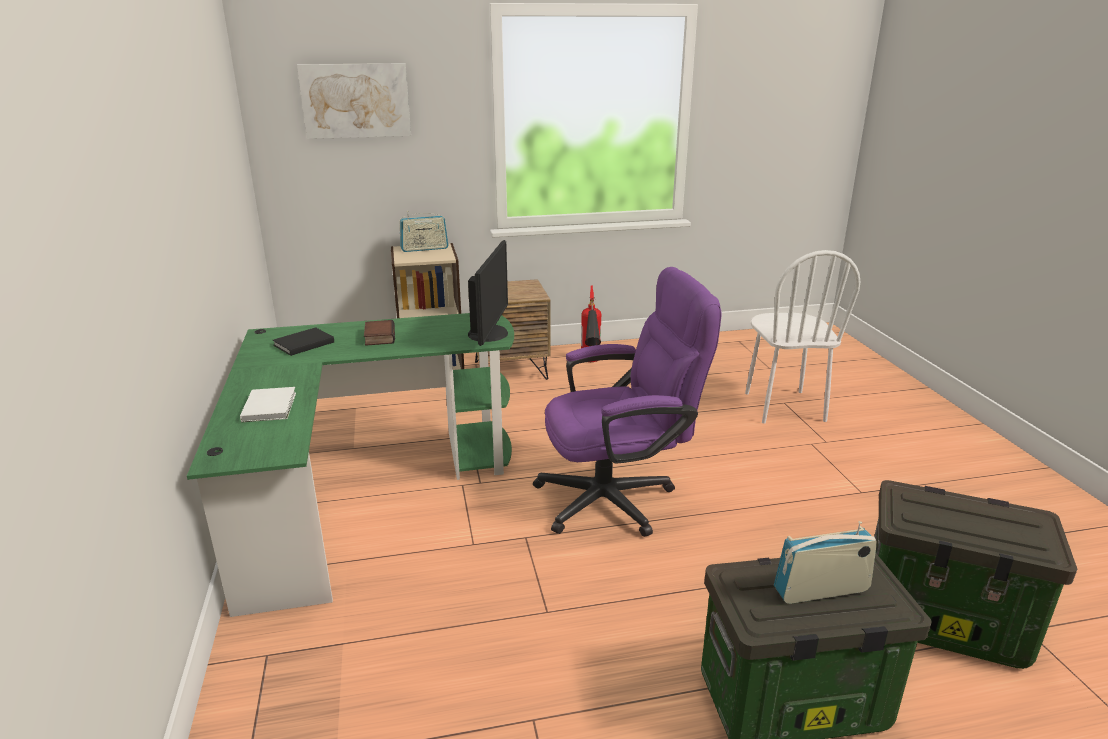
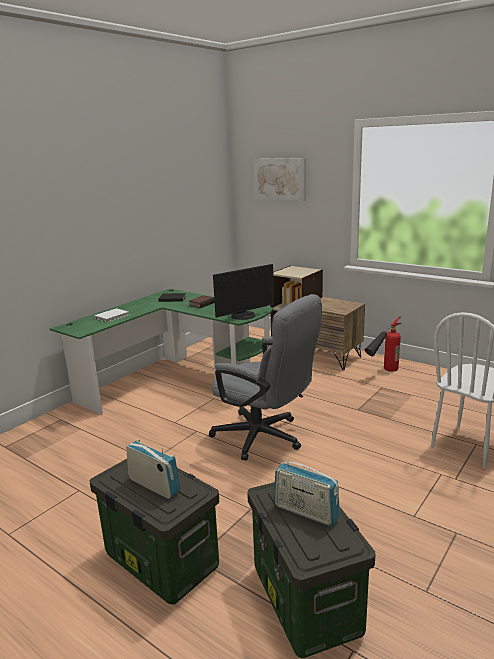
camera: 50 degrees right, 5 degrees down
radio [399,211,448,252] -> radio moved to [274,459,340,526]
purple office chair [533,267,721,537] -> grey office chair [209,294,322,461]

